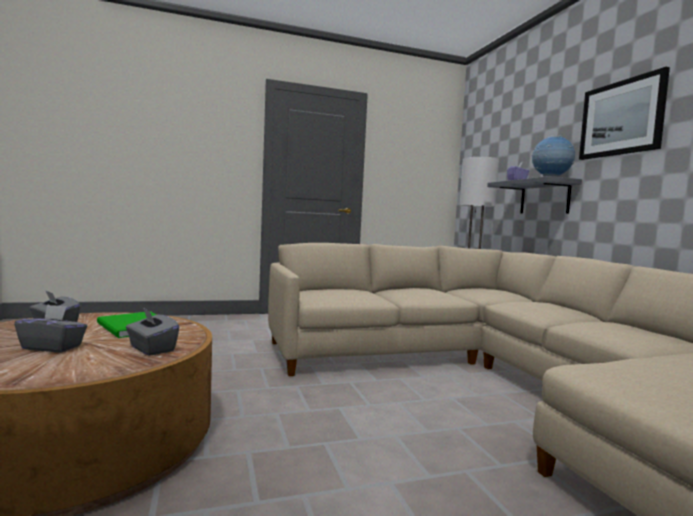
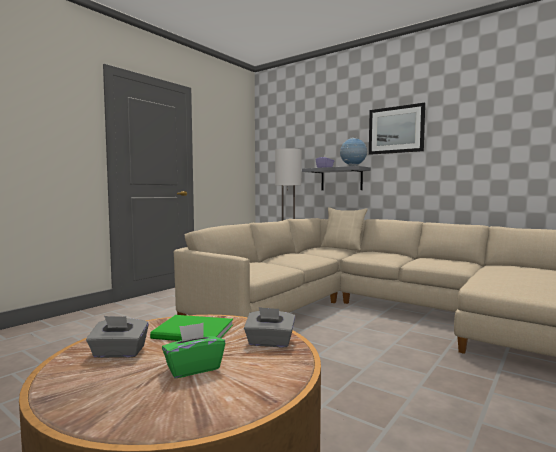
camera: 35 degrees left, 0 degrees up
grey tissue box [14,304,88,352] -> green tissue box [162,322,225,378]
none -> beige pillow [321,207,368,251]

